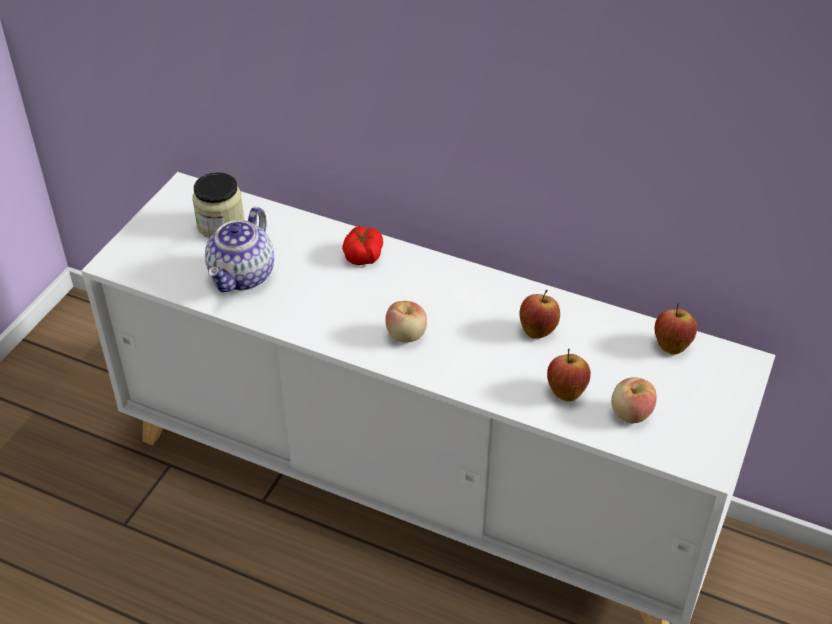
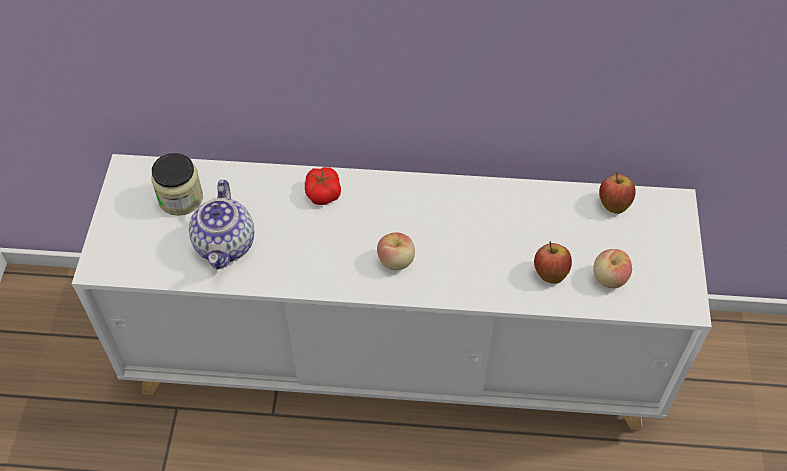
camera: 20 degrees left, 10 degrees up
apple [520,290,560,339] -> none

